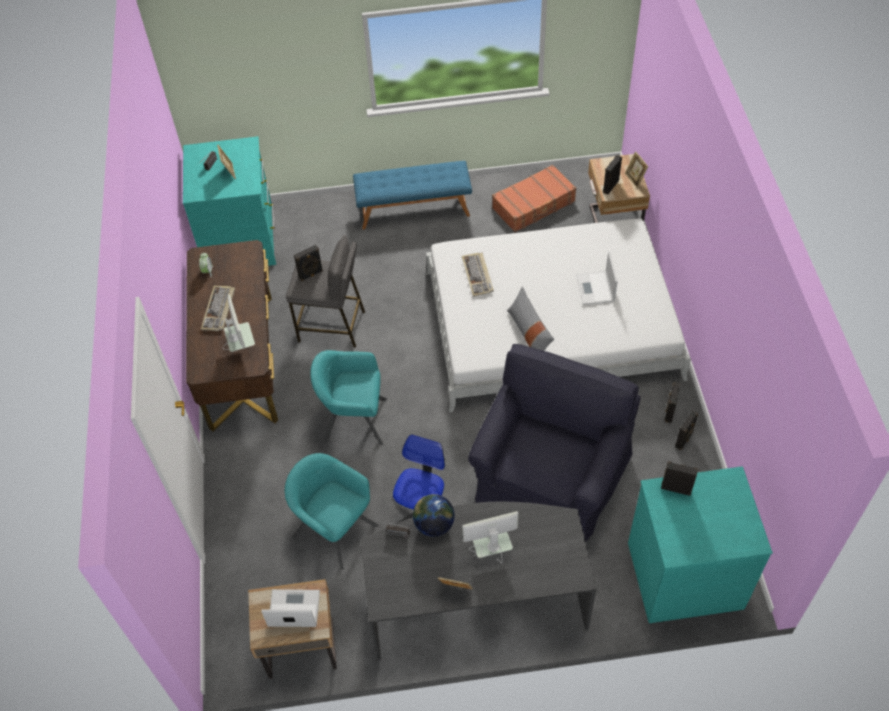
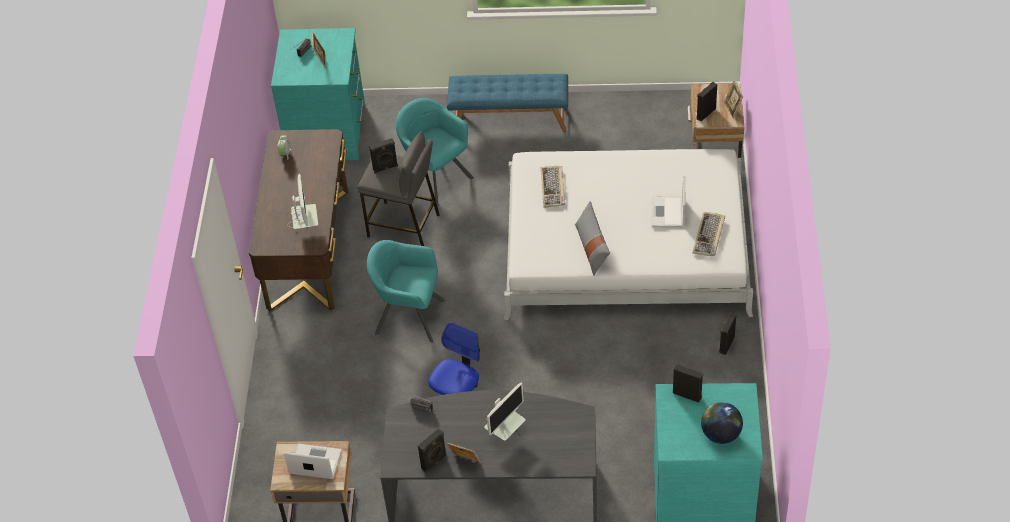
camera: 10 degrees right, 5 degrees down
keyboard [201,286,235,331] -> keyboard moved to [692,212,725,256]
turquoise armchair [285,453,379,570] -> turquoise armchair moved to [396,98,474,206]
globe [413,494,455,537] -> globe moved to [701,402,743,444]
monitor [462,511,518,563] -> monitor turned 135 degrees clockwise [484,382,526,440]
black armchair [468,344,641,542] -> none
brown suitcase [492,165,576,232] -> none
black speaker [675,410,698,450] -> black speaker moved to [418,428,446,473]

